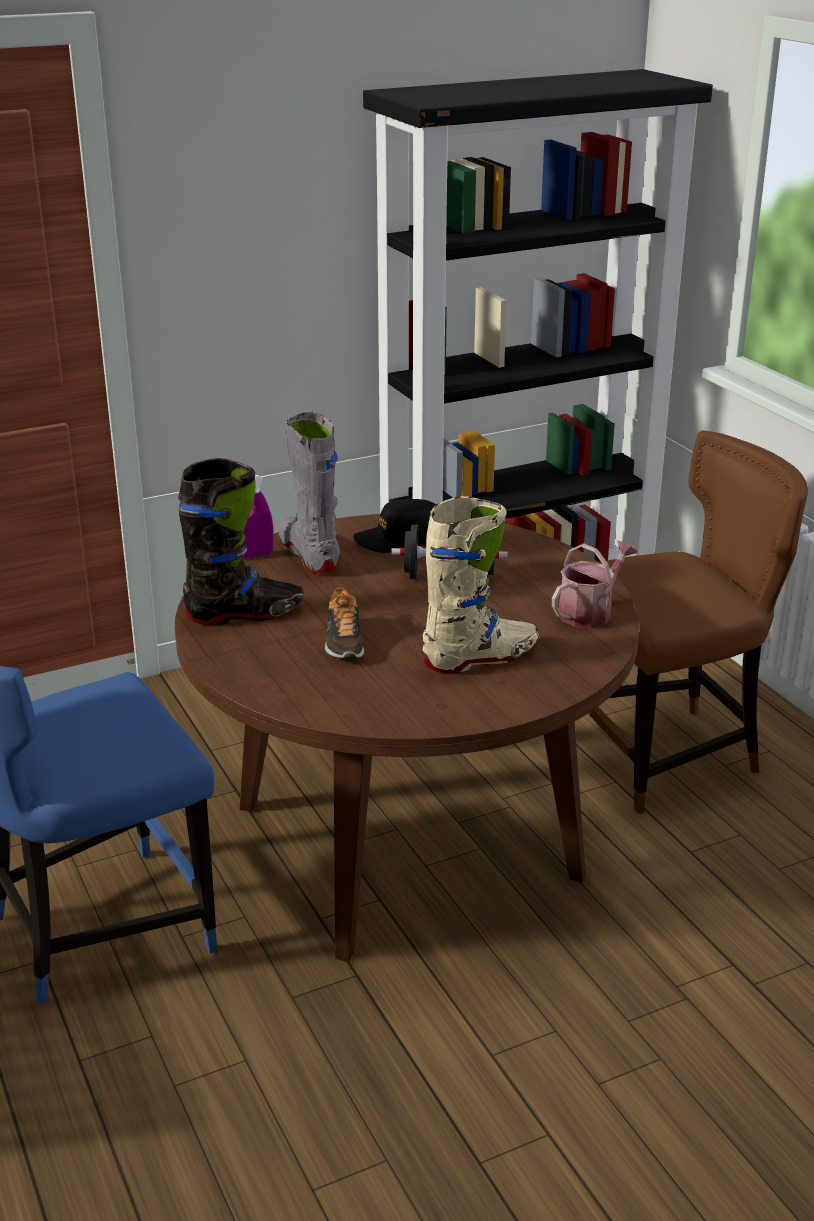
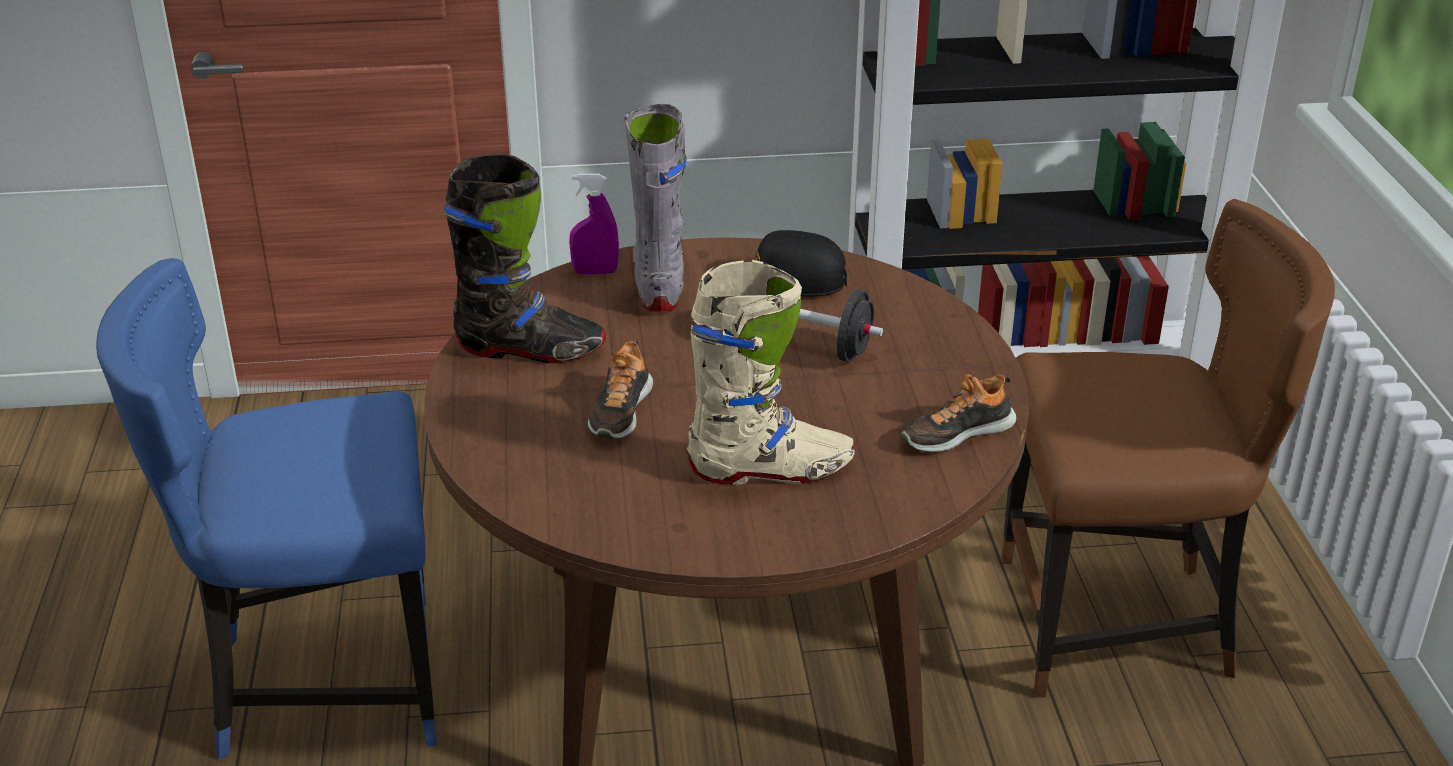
camera: 20 degrees right, 5 degrees up
watering can [552,541,637,628] -> shoe [901,374,1017,452]

